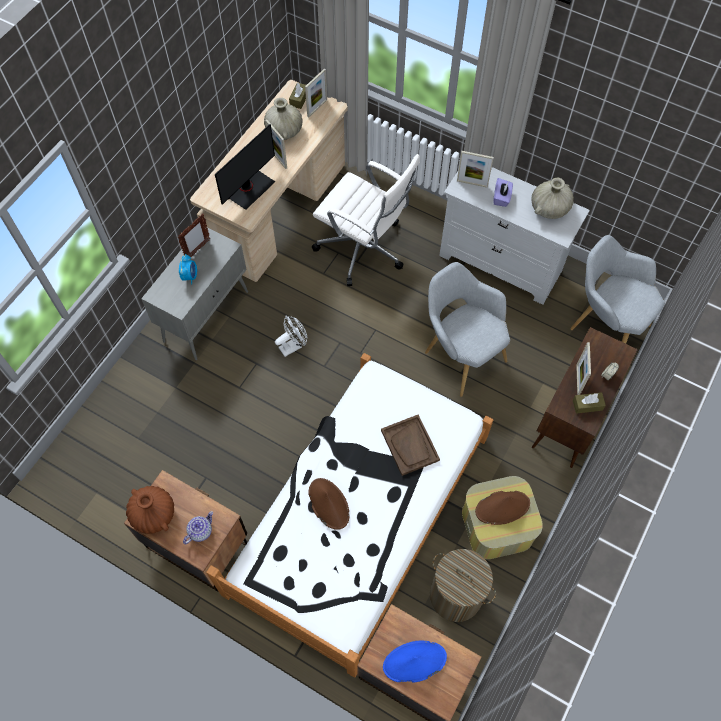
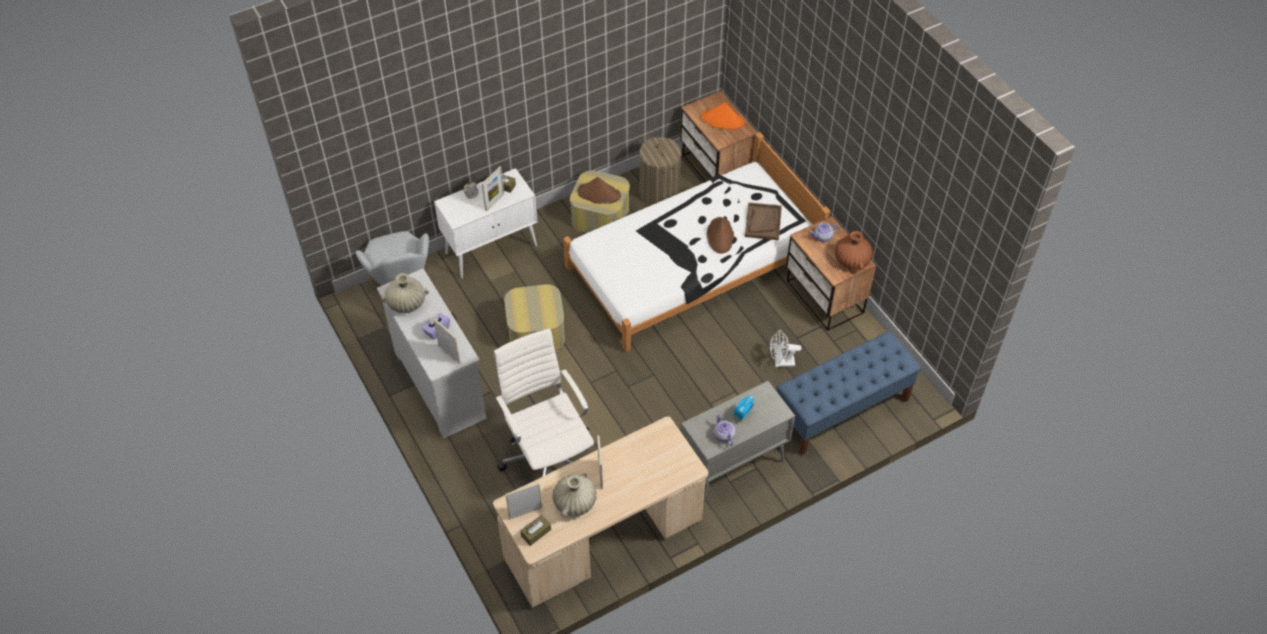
camera: 150 degrees left, 10 degrees down
picture frame [177,214,210,257] -> teapot [714,414,735,446]
monitor [215,124,276,210] -> none
white fan [275,316,307,357] -> white fan moved to [770,330,801,367]
brown tray [381,415,440,476] -> brown tray moved to [745,202,782,240]
blue hat [383,641,447,683] -> orange hat [701,102,745,130]
grey armchair [425,262,510,397] -> ottoman [504,284,565,350]
brown cabinet [532,327,638,468] -> white cabinet [434,168,538,278]
none -> blue bench [777,331,921,456]

